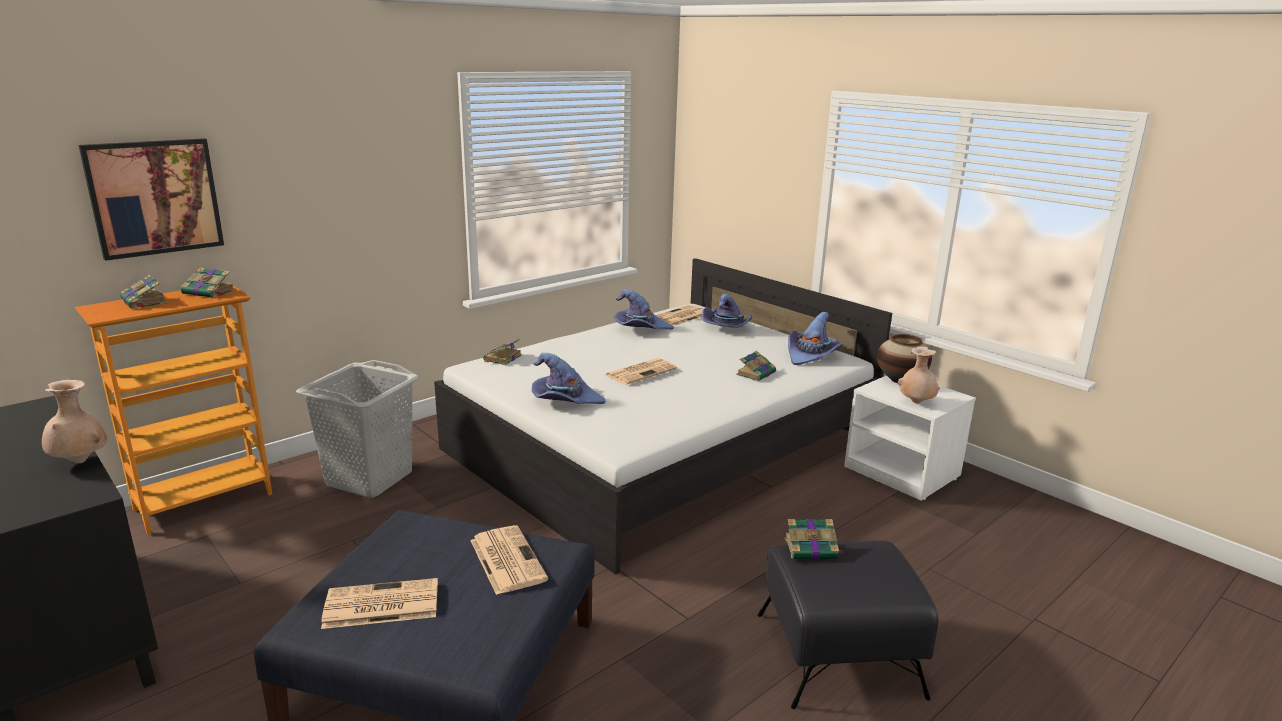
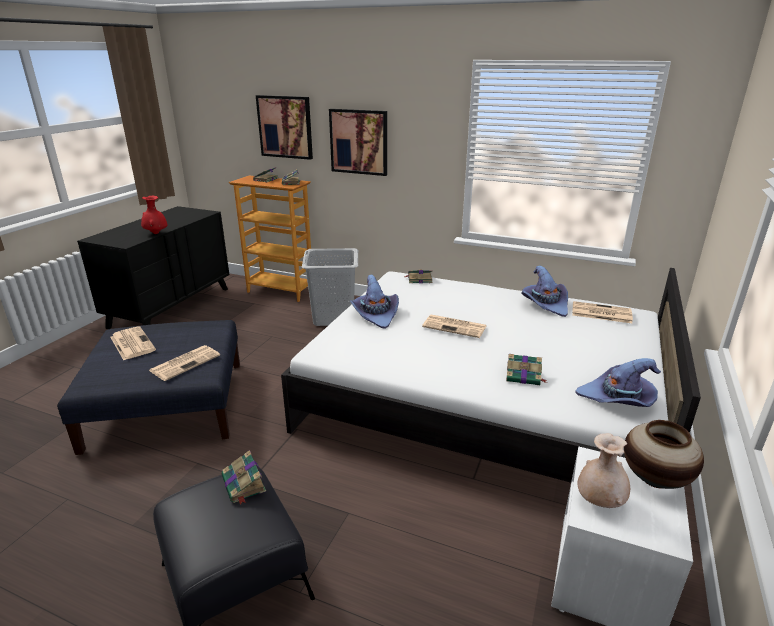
camera: 65 degrees right, 5 degrees up
beige vase [42,380,108,463] -> red vase [141,196,167,234]
purple hat [702,294,752,328] -> none
none -> picture [329,109,387,176]

